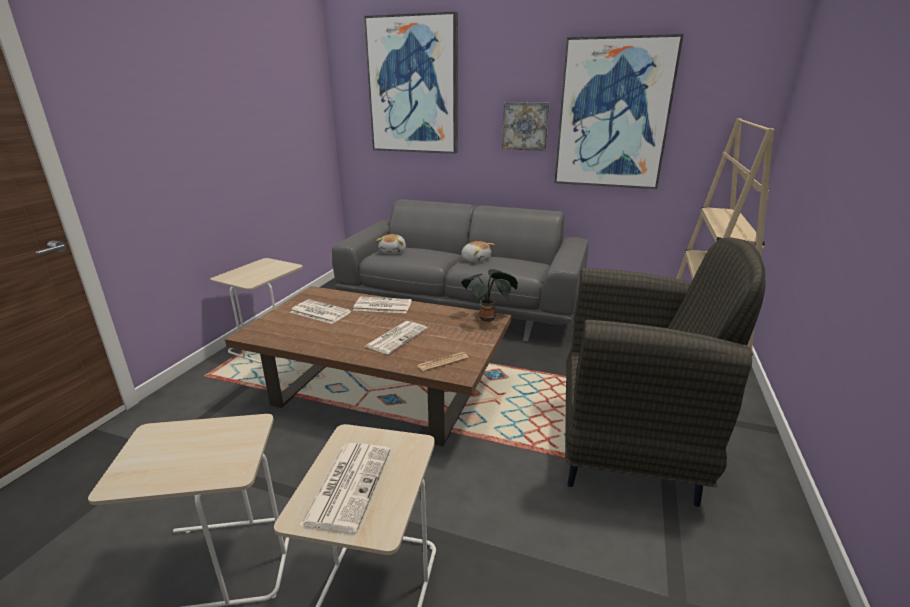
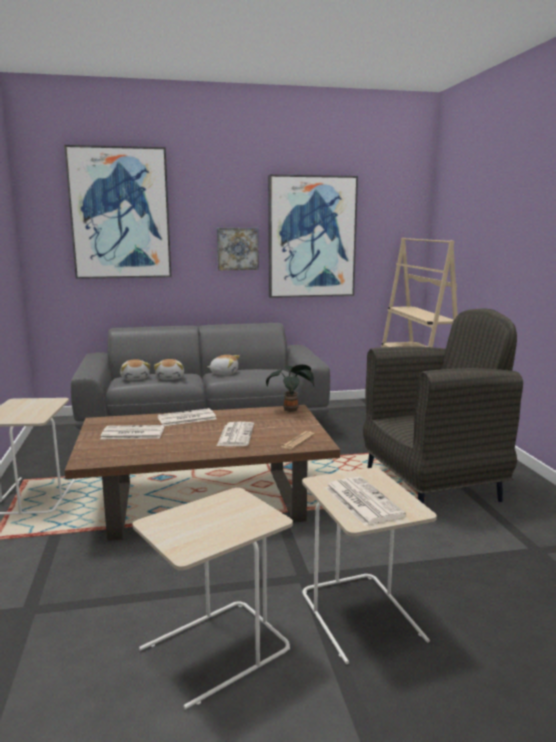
camera: 30 degrees left, 10 degrees down
none -> plush toy [154,359,184,380]

